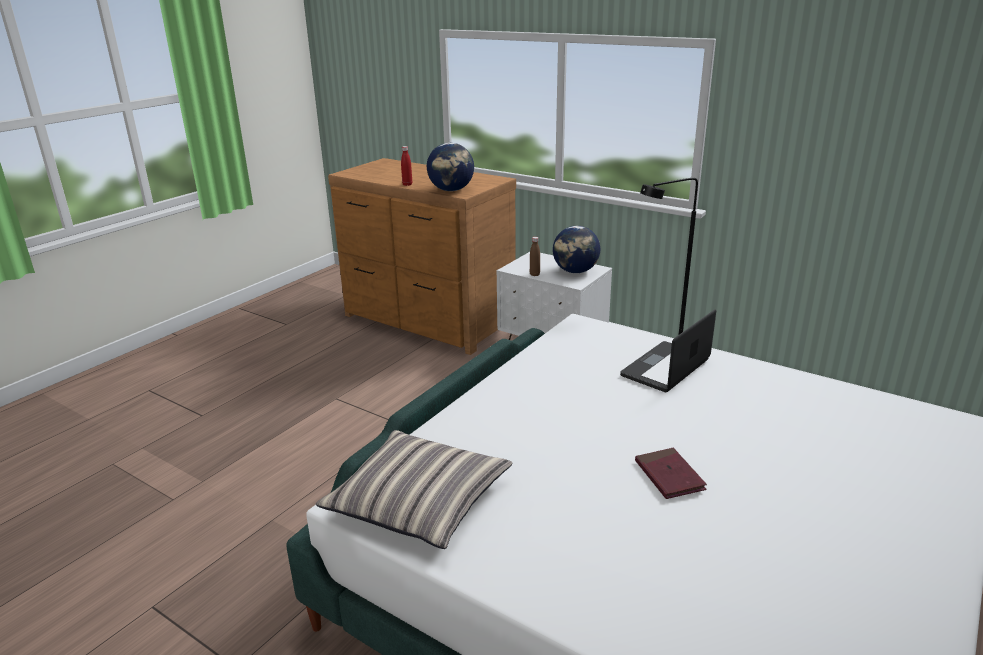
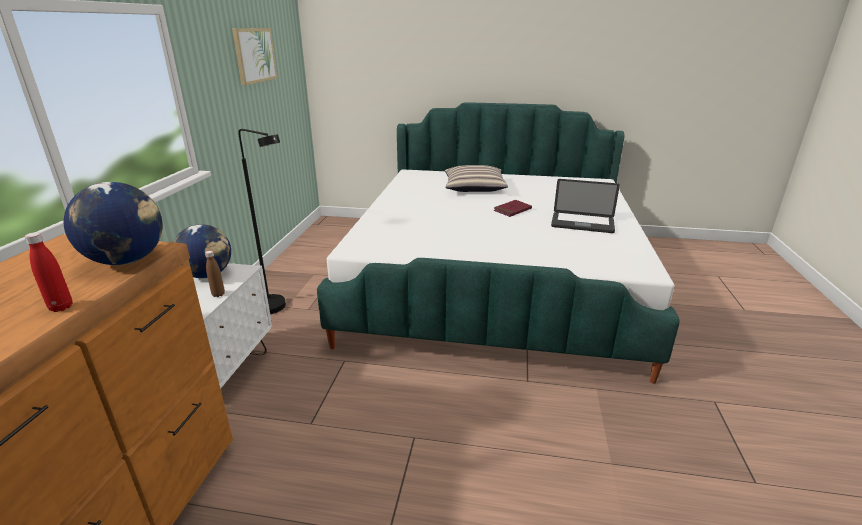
camera: 115 degrees left, 0 degrees up
pillow [316,430,512,549] -> pillow moved to [445,165,508,192]
laptop [620,309,716,392] -> laptop moved to [551,179,620,233]
none -> picture [232,28,277,85]

